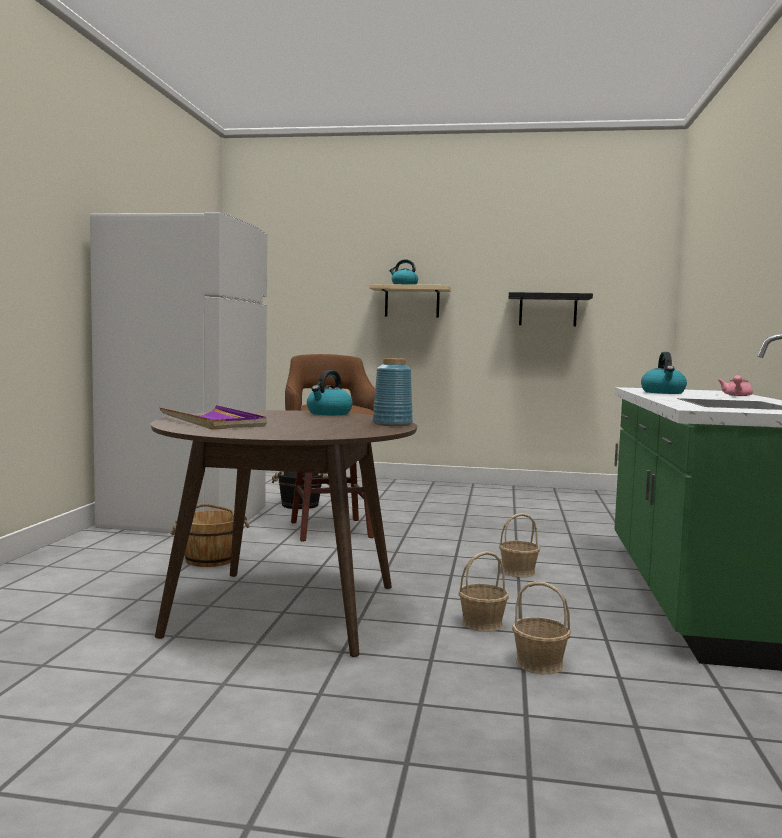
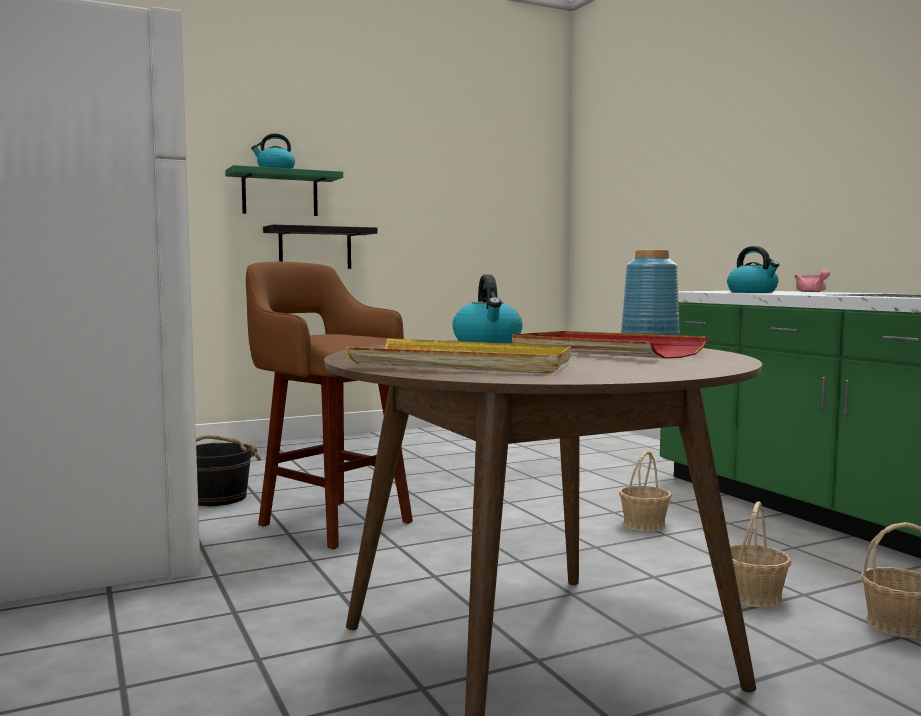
camera: 35 degrees left, 0 degrees up
purple tray [159,405,266,430] -> yellow tray [347,338,571,374]
brown bucket [171,503,250,567] -> none
beige shelf [369,284,451,318] -> green shelf [225,165,343,216]
black shelf [509,292,593,326] -> black shelf moved to [263,225,377,269]
none -> red tray [512,331,708,359]

